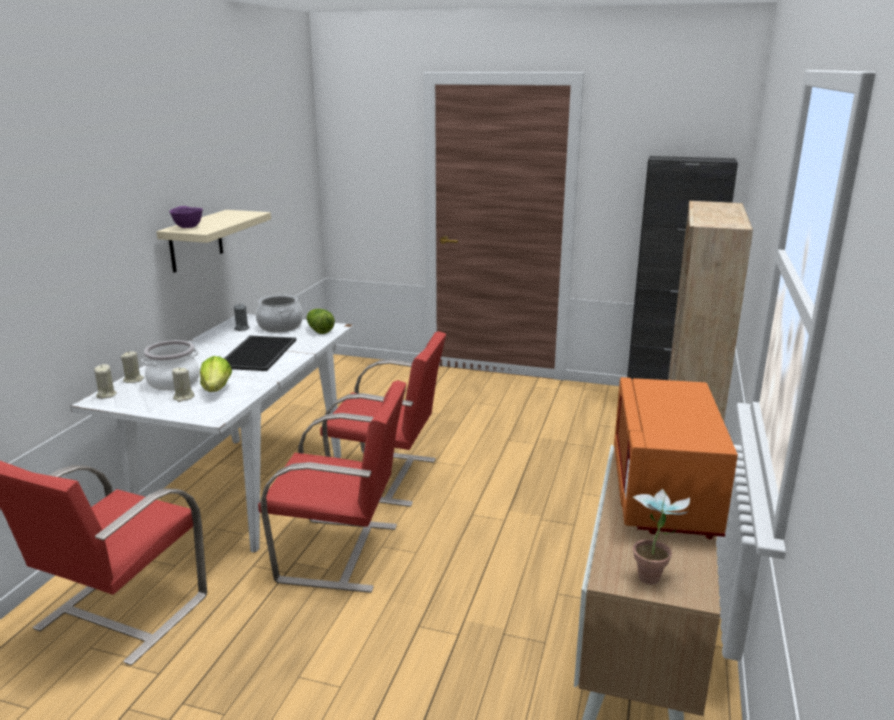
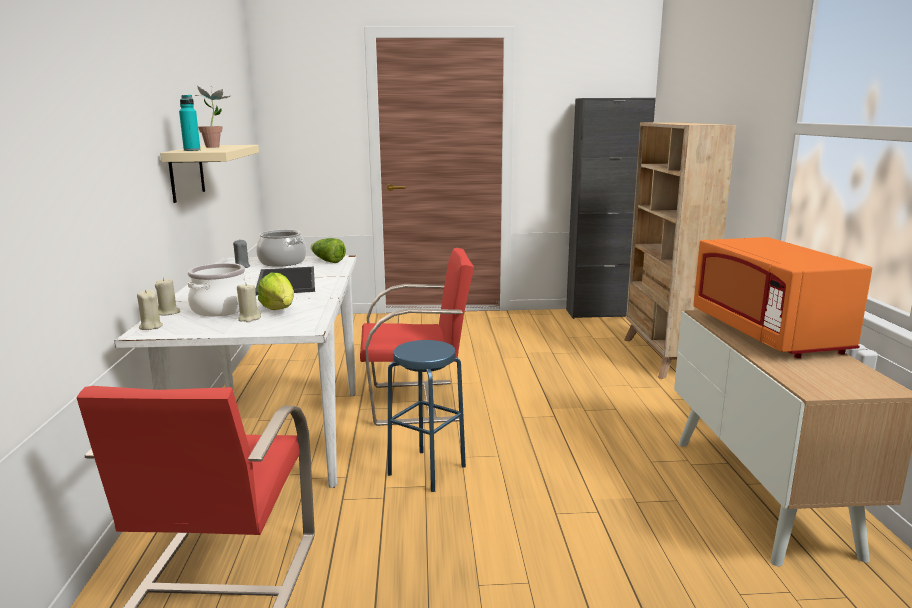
camera: 20 degrees left, 5 degrees down
purple bowl [169,206,203,228] -> turquoise bottle [179,95,200,151]
red chair [258,380,407,593] -> blue stool [388,340,466,492]
potted plant [632,488,690,584] -> potted plant moved to [195,86,231,148]

